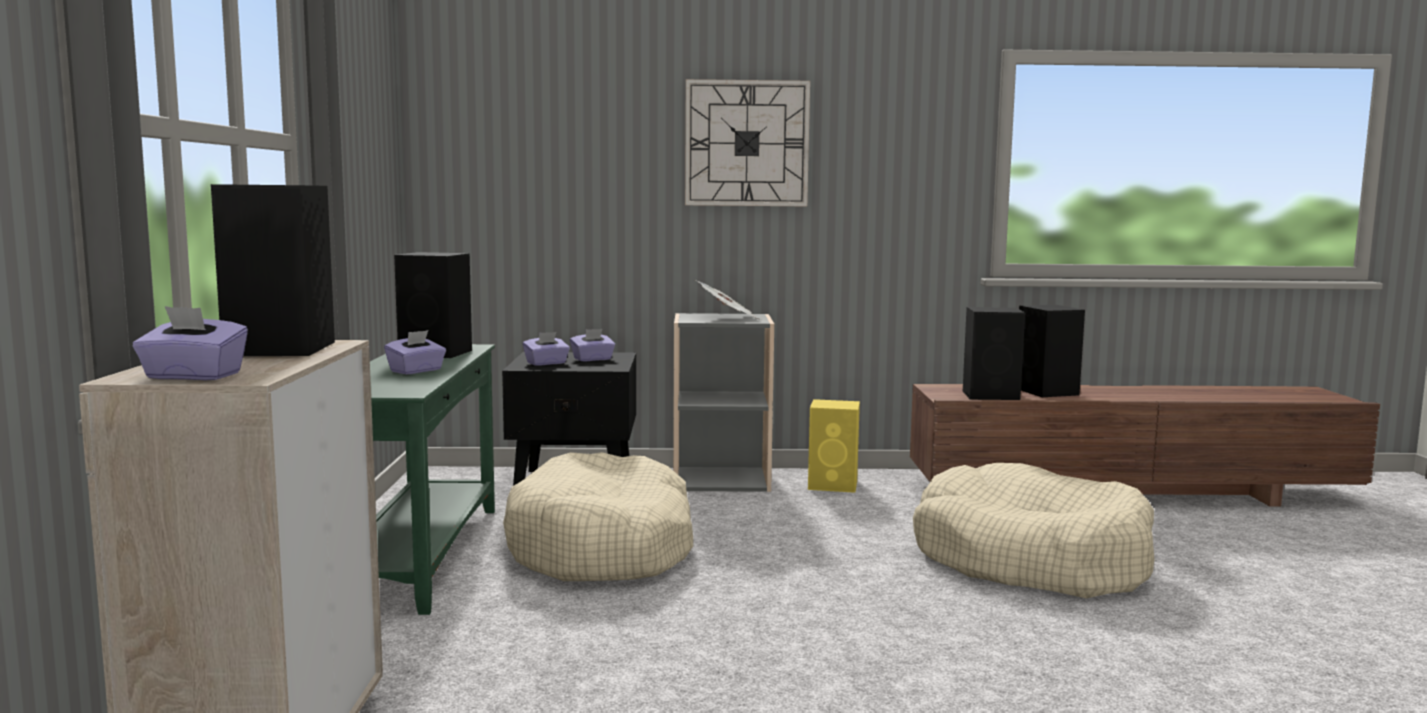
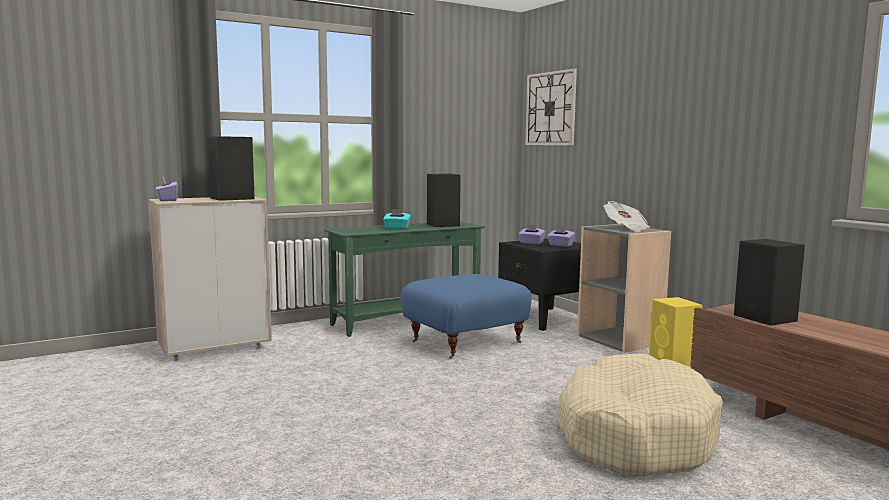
camera: 60 degrees right, 0 degrees up
purple tissue box [384,330,446,374] -> turquoise tissue box [383,209,411,229]
beige dog bed [503,452,693,581] -> blue ottoman [401,274,532,359]
wall clock [685,79,810,206] -> wall clock moved to [525,68,577,145]
black speaker [1019,305,1085,397] -> none

